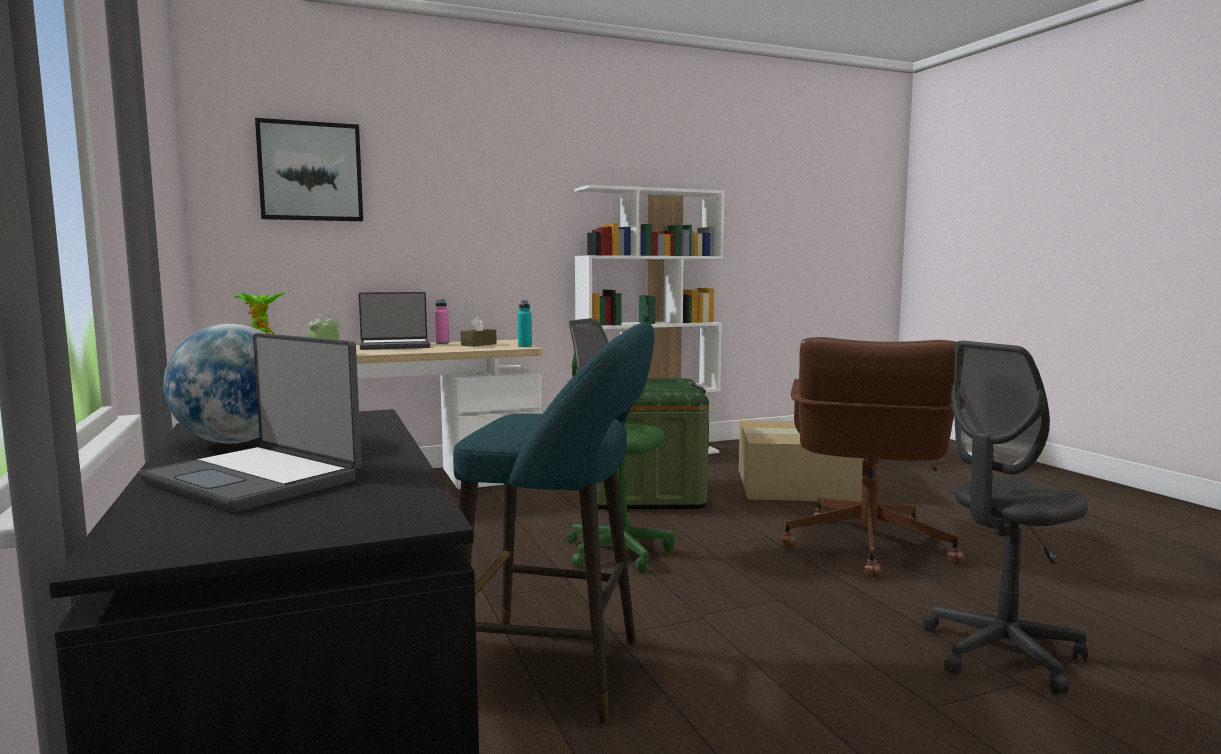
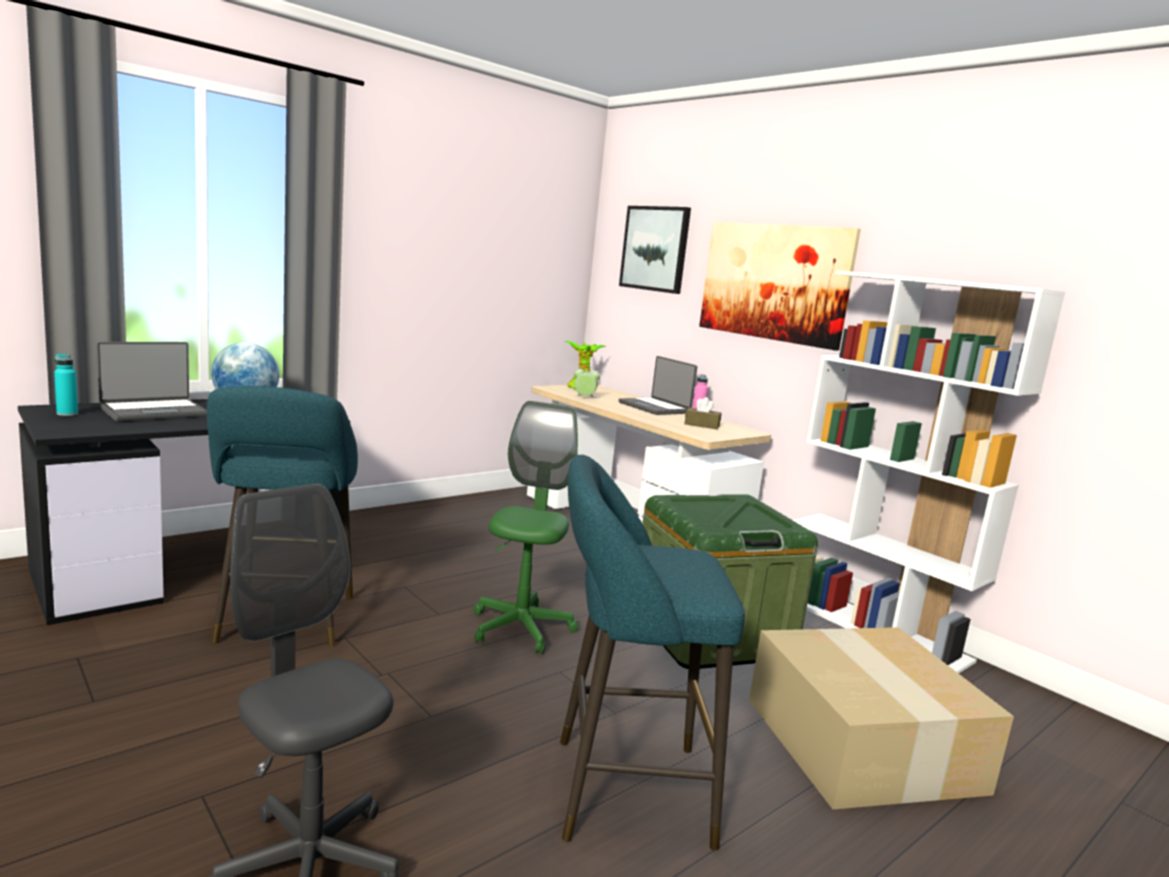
camera: 70 degrees right, 5 degrees up
laptop [140,333,362,512] -> laptop turned 150 degrees counterclockwise [97,342,207,422]
turquoise bottle [518,300,532,347] -> turquoise bottle moved to [54,354,78,416]
brown office chair [781,337,964,578] -> turquoise stool [560,455,745,851]
none -> picture [699,222,861,351]

